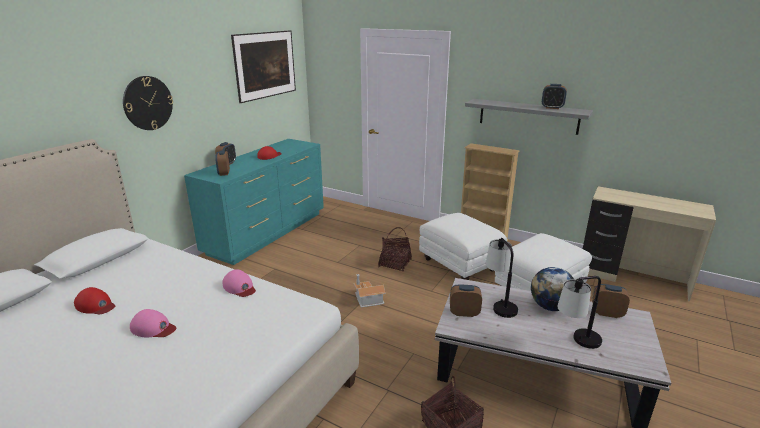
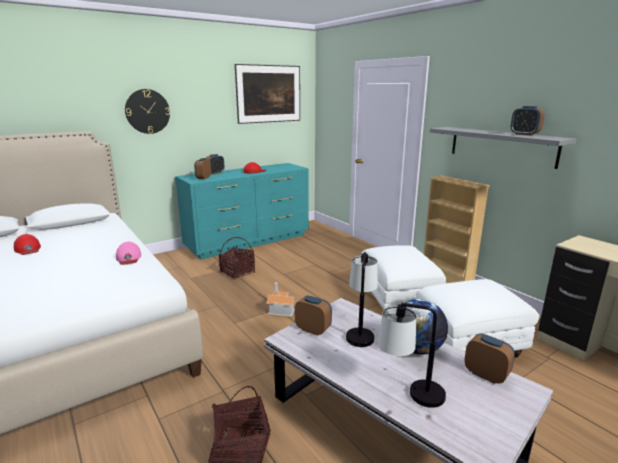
camera: 25 degrees right, 5 degrees down
pink cap [130,309,176,337] -> none
basket [378,227,412,271] -> basket moved to [219,237,255,280]

